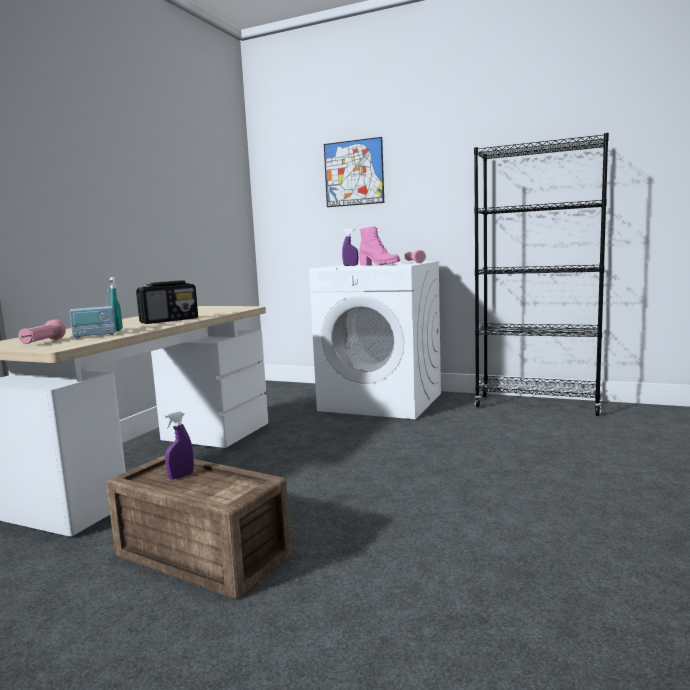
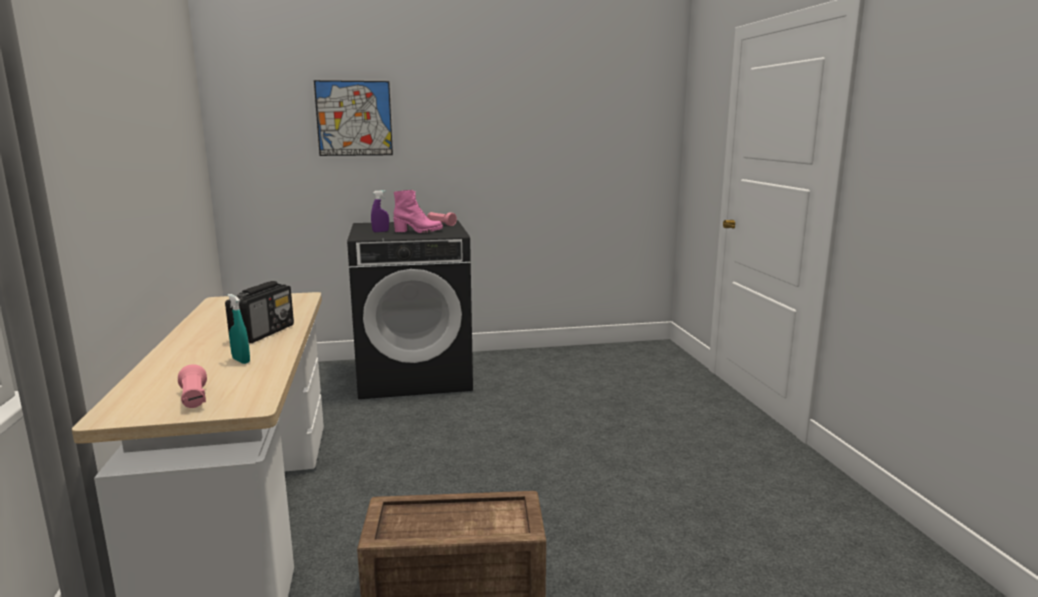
camera: 35 degrees left, 5 degrees up
radio [69,289,116,339] -> none
purple spray bottle [164,411,194,480] -> none
white washing machine [309,261,441,419] -> black washing machine [347,220,473,399]
black bookcase [474,133,609,416] -> none

